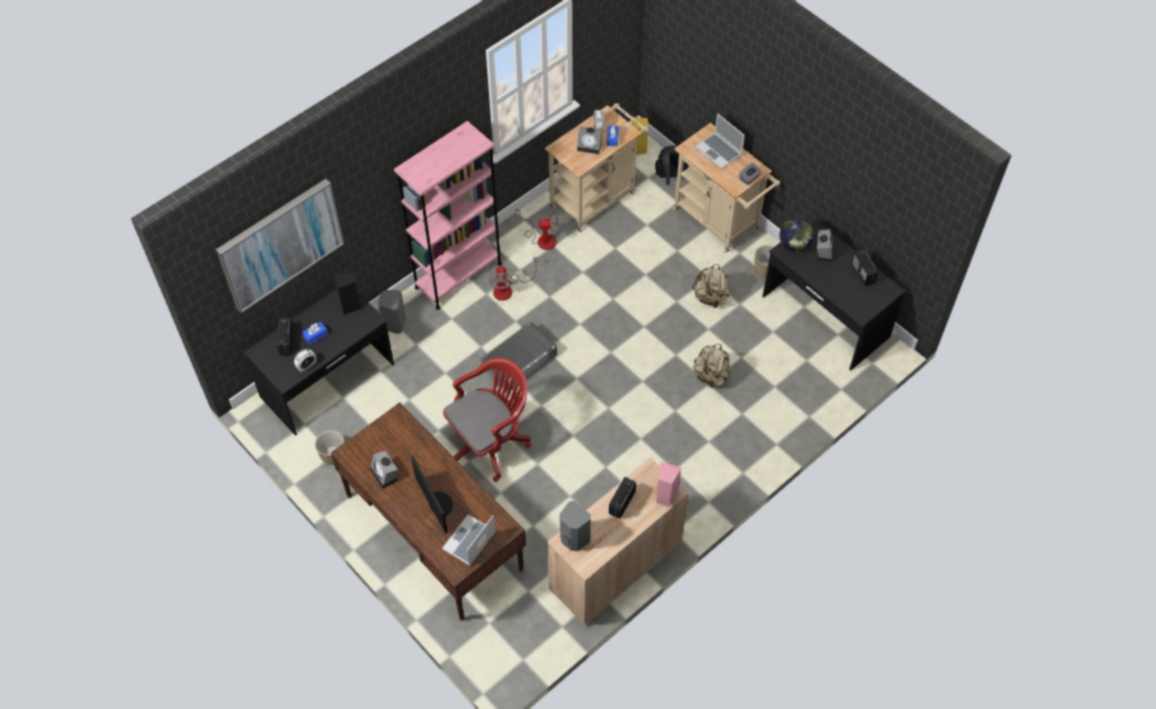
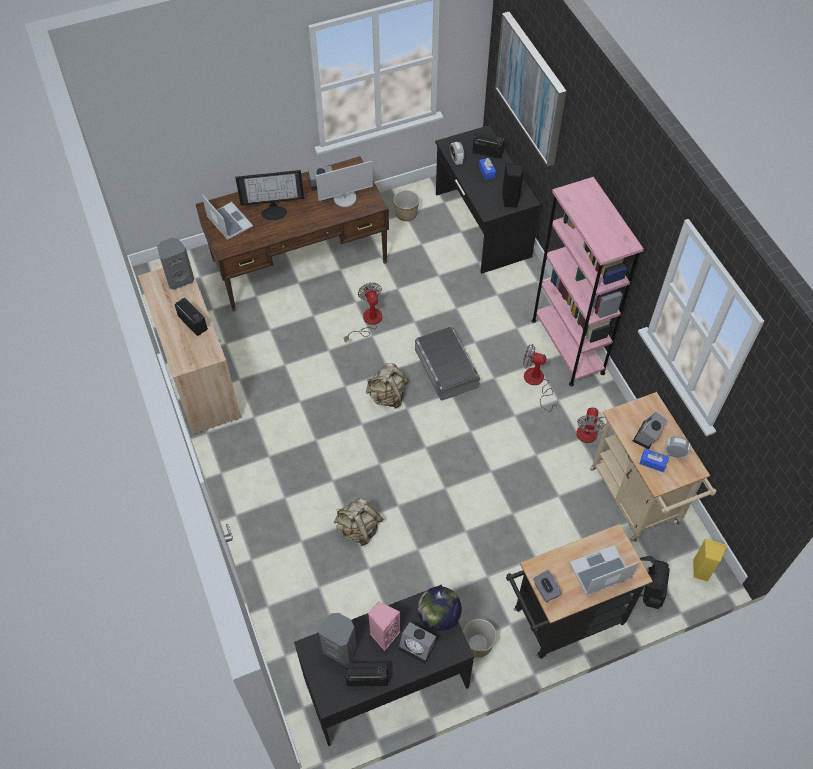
camera: 110 degrees right, 0 degrees up
grey speaker [378,290,406,334] -> grey speaker moved to [318,613,357,665]
red office chair [443,358,531,482] -> fan [344,282,382,343]
pink speaker [656,462,681,507] -> pink speaker moved to [368,601,400,651]
beige cart [673,123,780,253] -> black cart [506,524,652,659]
beige backpack [692,264,730,309] -> beige backpack moved to [366,363,409,409]
none -> monitor [316,161,373,207]

